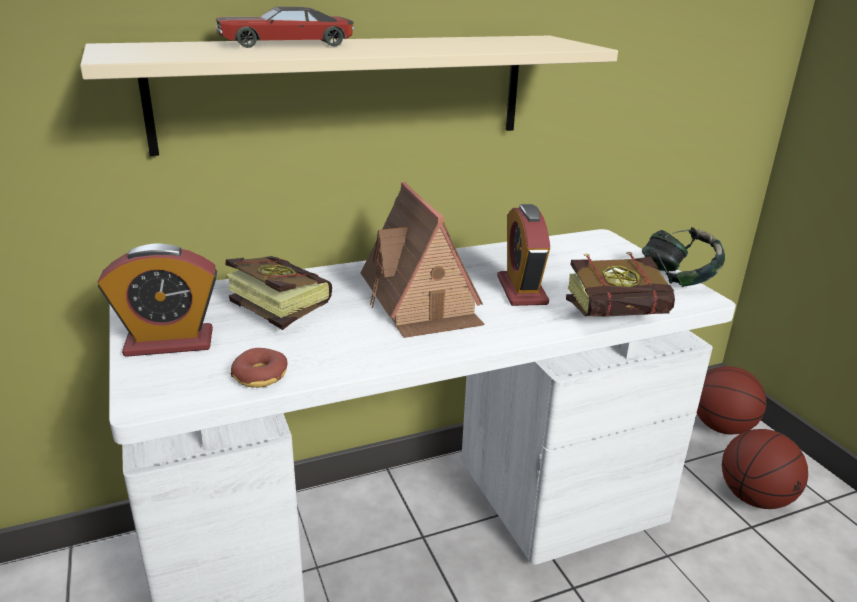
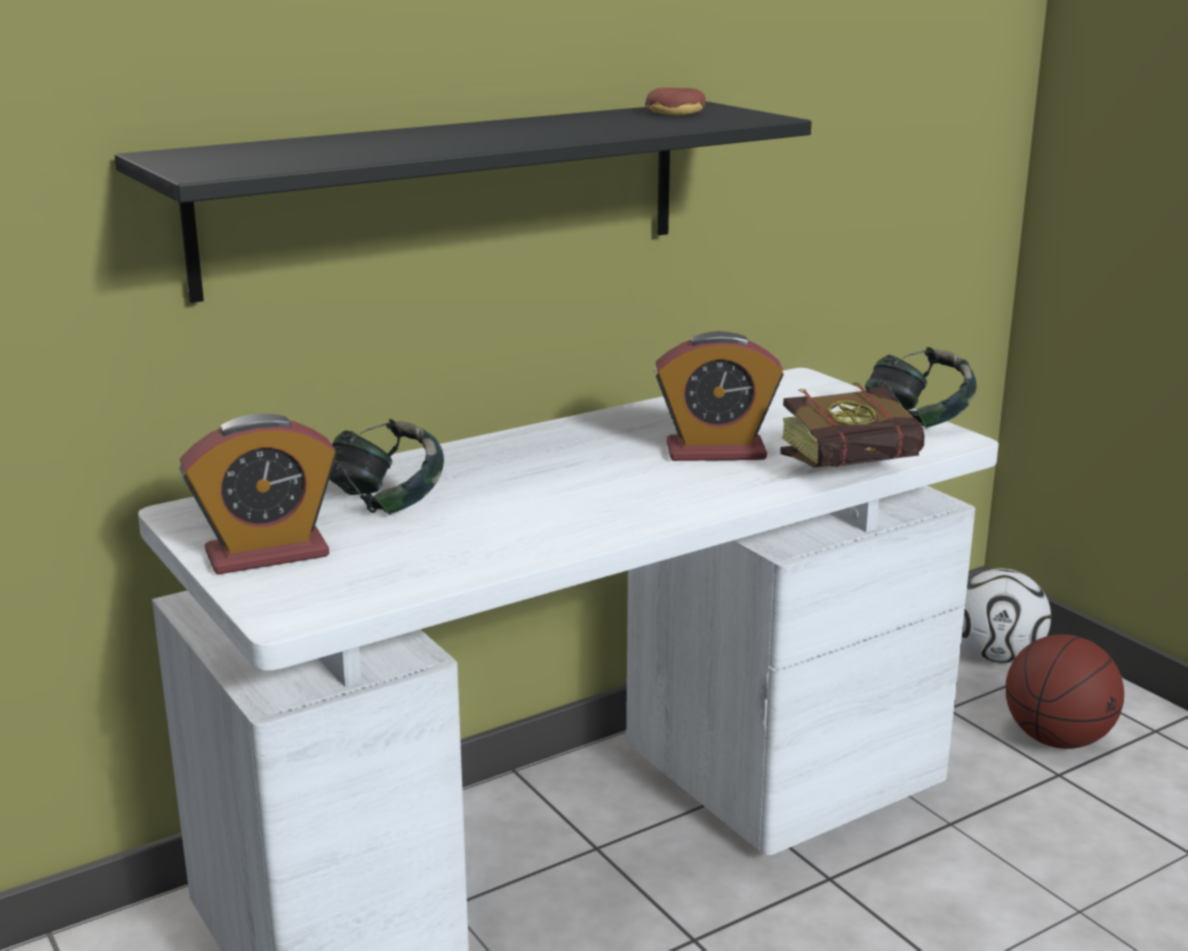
camera: 10 degrees left, 5 degrees down
beige shelf [80,36,618,156] -> black shelf [115,101,812,303]
toy car [216,7,354,48] -> none
book [226,256,332,330] -> headphones [329,419,444,515]
donut [231,348,288,388] -> donut moved to [645,88,706,115]
toy house [361,182,485,338] -> none
alarm clock [497,204,550,306] -> alarm clock turned 75 degrees counterclockwise [654,331,784,461]
basketball [697,366,767,434] -> football [961,568,1051,663]

